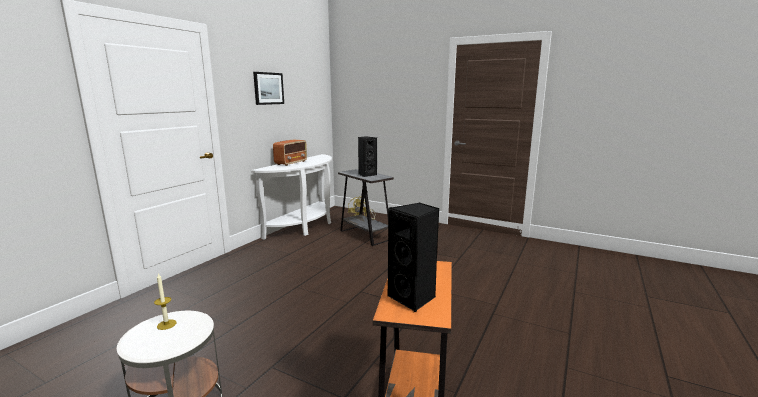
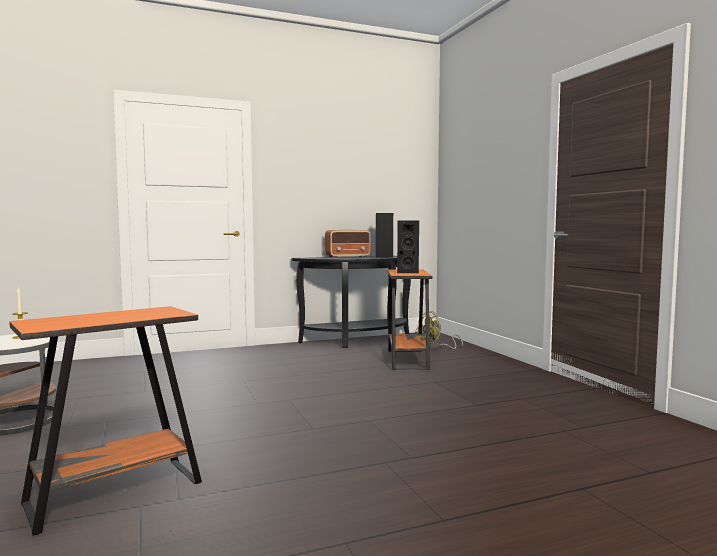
camera: 40 degrees right, 10 degrees down
white console table [251,154,332,240] -> black console table [291,256,411,348]
picture [253,72,284,105] -> none
grey side table [338,169,394,246] -> orange side table [387,269,432,370]
black speaker [388,203,440,312] -> black speaker moved to [376,213,393,258]

